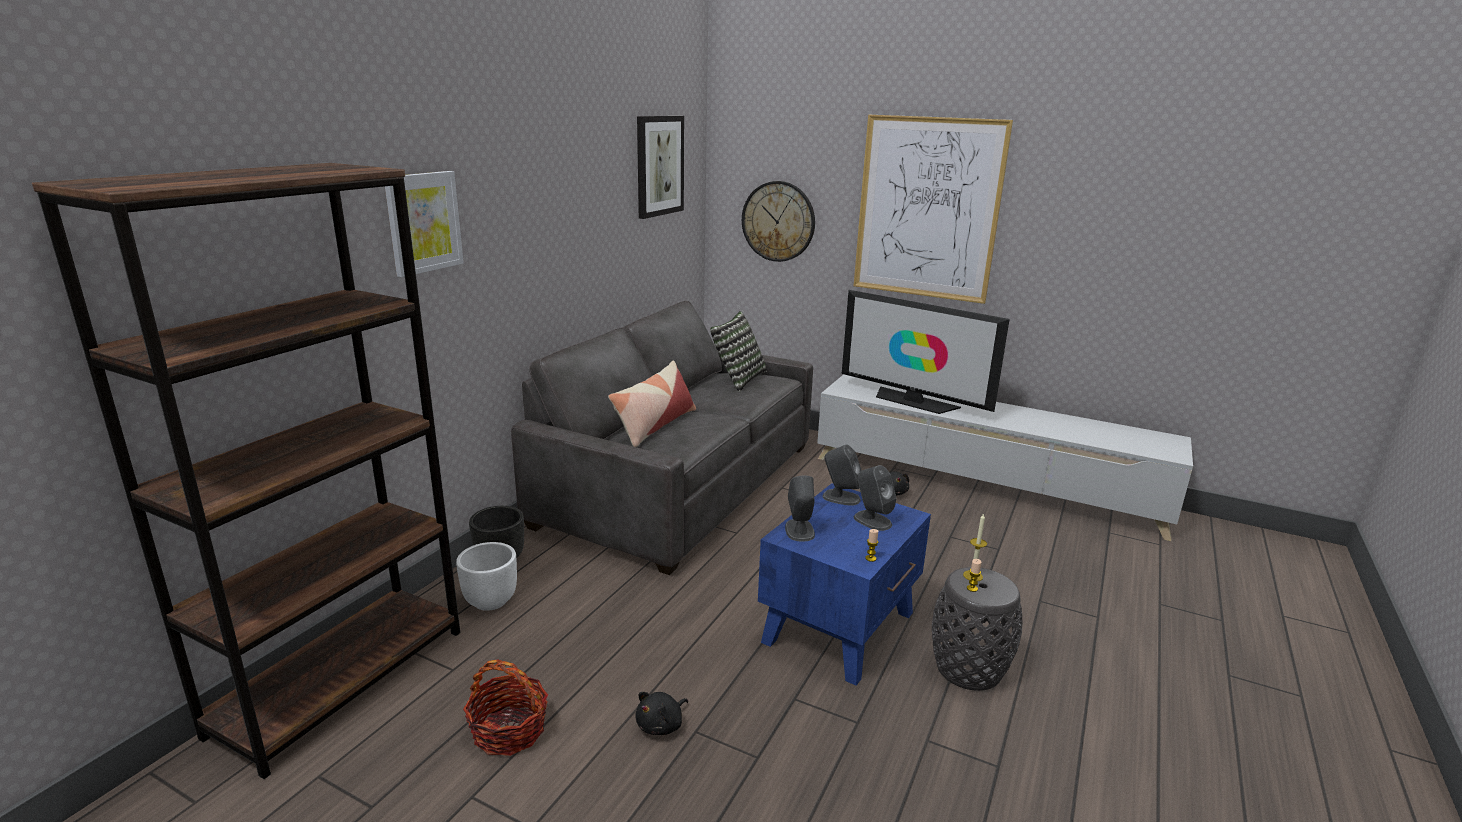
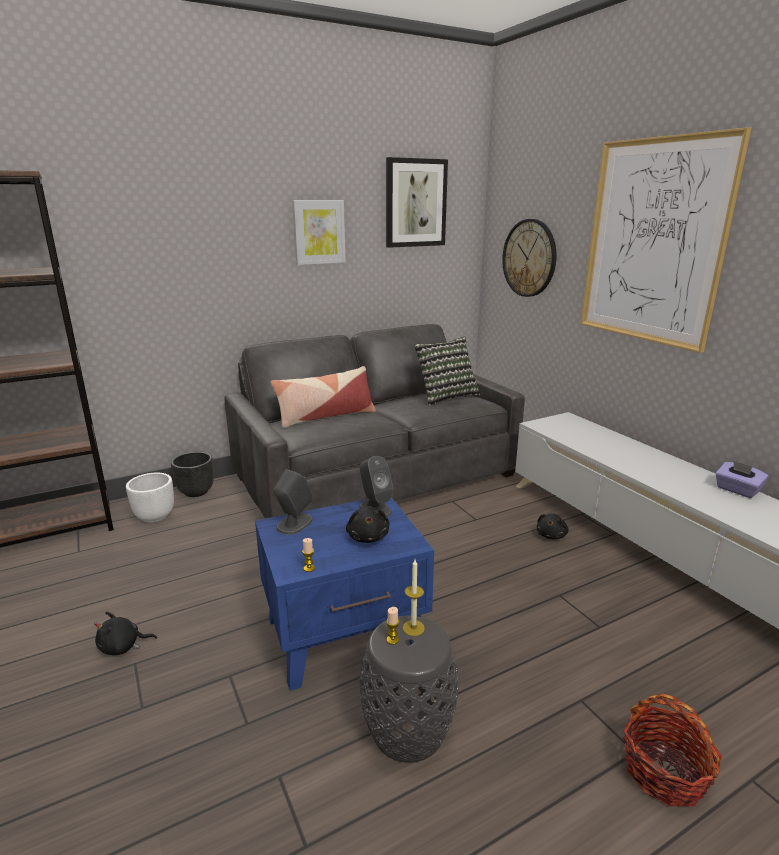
camera: 35 degrees right, 0 degrees up
picture [385,171,464,277] -> picture moved to [293,200,346,265]
basket [463,659,548,756] -> basket moved to [623,694,722,807]
television [842,290,1010,414] -> none
grey speaker [853,465,896,531] -> black plush toy [346,506,390,543]
none -> purple tissue box [715,461,769,498]

